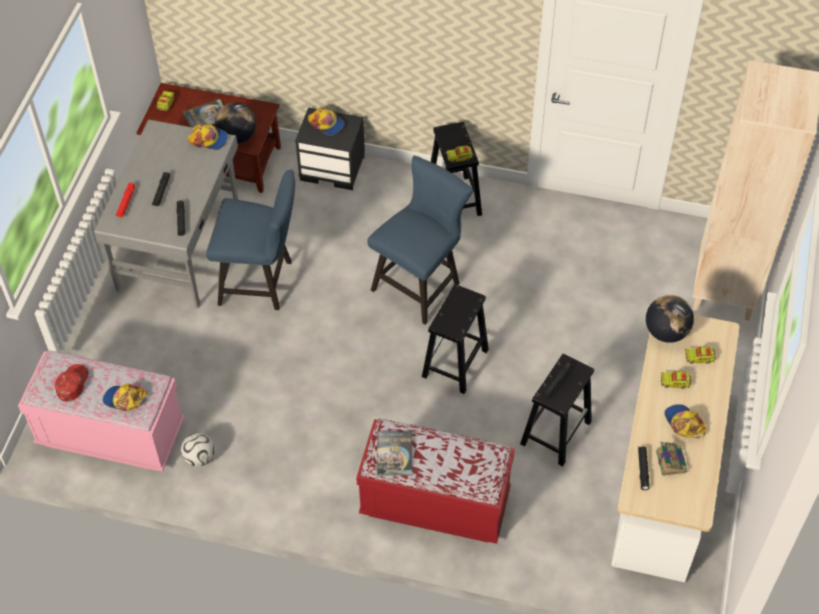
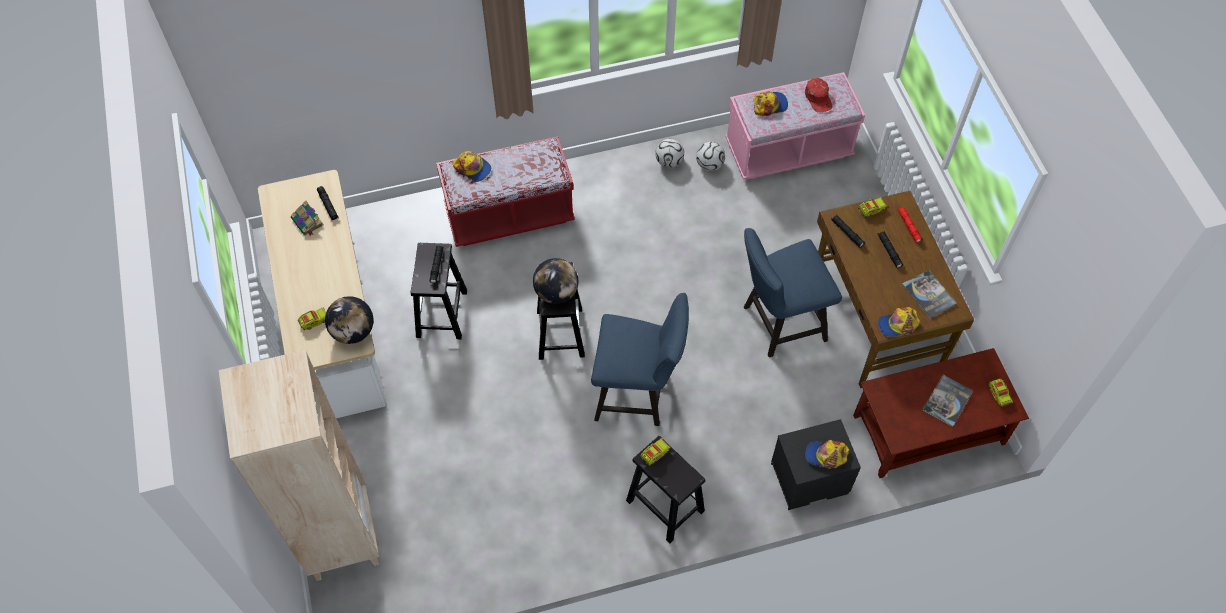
camera: 150 degrees right, 5 degrees up
grey desk [94,119,238,308] -> brown desk [817,191,974,388]
globe [215,102,256,144] -> globe moved to [533,258,578,304]
blue chair [367,156,474,325] -> blue chair turned 90 degrees counterclockwise [591,293,689,426]
book [377,431,412,476] -> book moved to [902,270,957,318]
toy truck [661,371,691,389] -> toy truck moved to [858,197,887,217]
cap [664,404,706,438] -> cap moved to [453,151,491,182]
none -> football [655,139,684,168]

